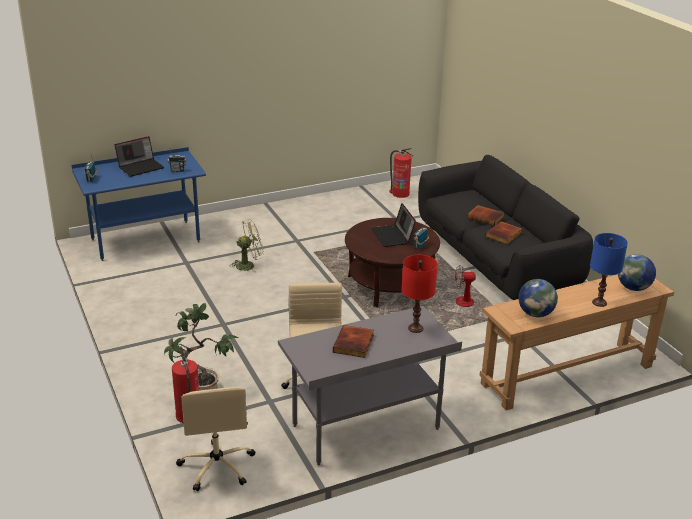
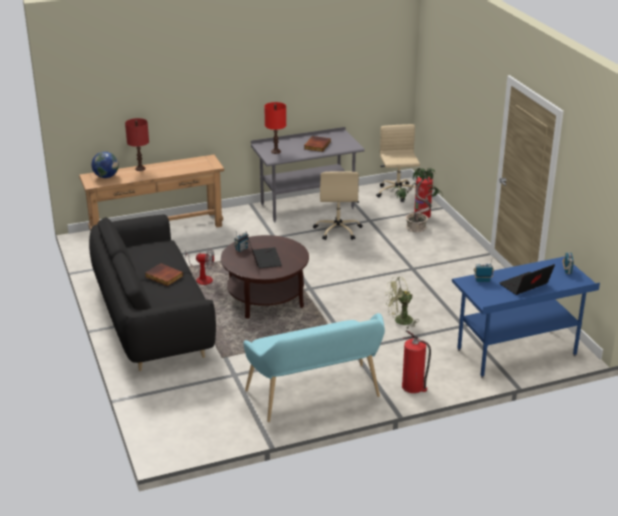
camera: 175 degrees left, 0 degrees up
fire extinguisher [390,148,413,198] -> fire extinguisher moved to [402,330,431,393]
book [485,221,522,244] -> none
globe [518,279,558,317] -> none
blue table lamp [590,233,628,307] -> red table lamp [125,118,149,171]
none -> turquoise bench [243,313,385,422]

